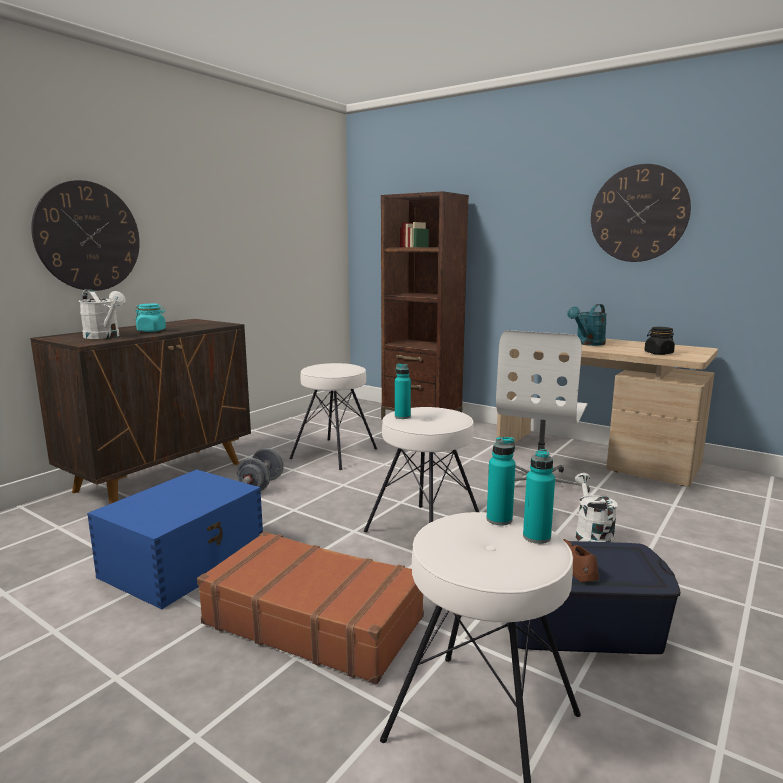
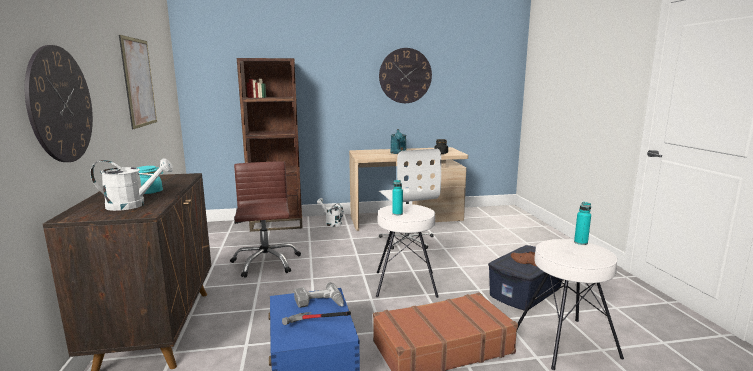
camera: 45 degrees left, 0 degrees up
grey dumbbell [237,448,284,491] -> none
white stool [289,363,377,470] -> brown office chair [230,161,301,278]
turquoise bottle [487,437,516,525] -> none
white watering can [575,473,618,542] -> white watering can moved to [317,198,343,227]
none -> picture [119,35,157,130]
none -> hammer [282,311,351,325]
none -> power drill [294,282,344,308]

